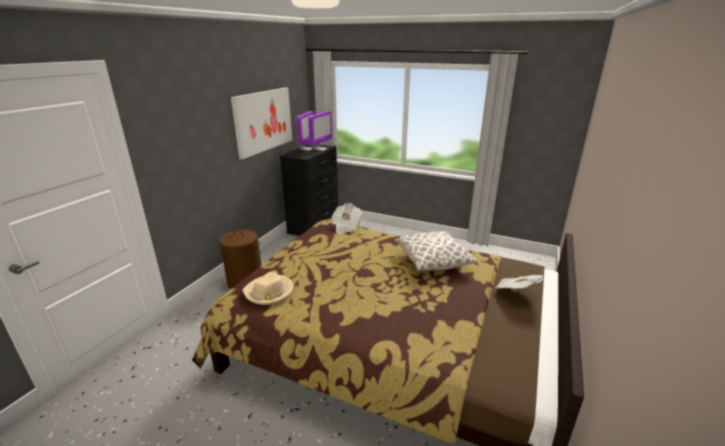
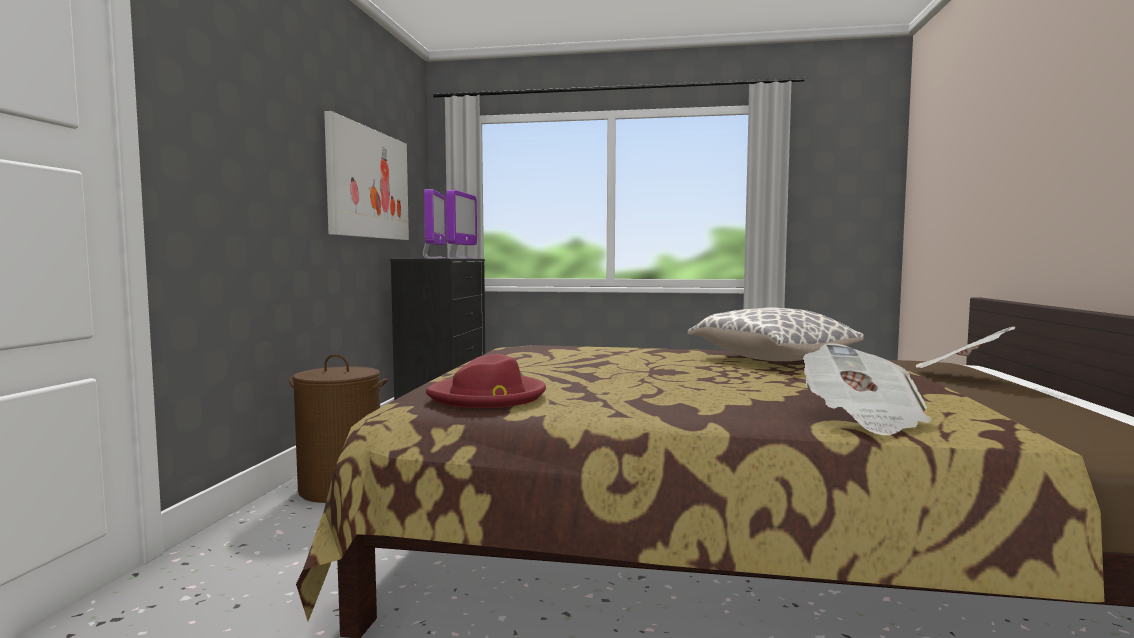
camera: 15 degrees left, 20 degrees down
beige hat [243,272,294,305] -> red hat [426,354,546,408]
newspaper [331,203,363,234] -> newspaper moved to [803,343,931,435]

